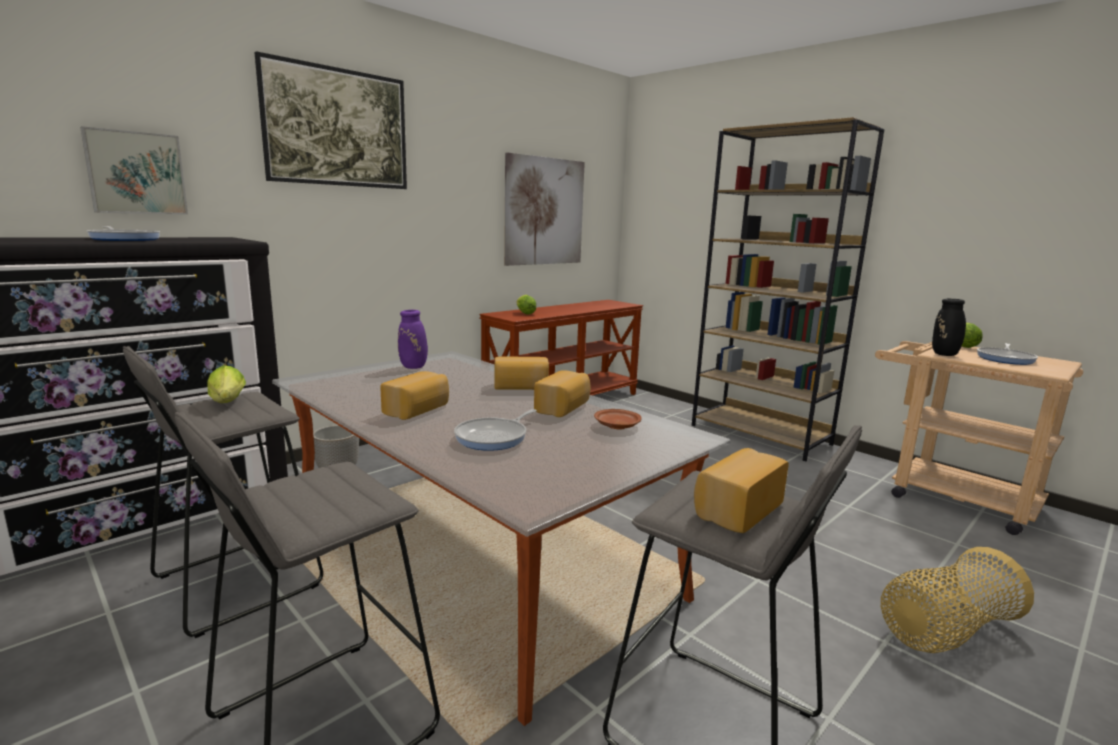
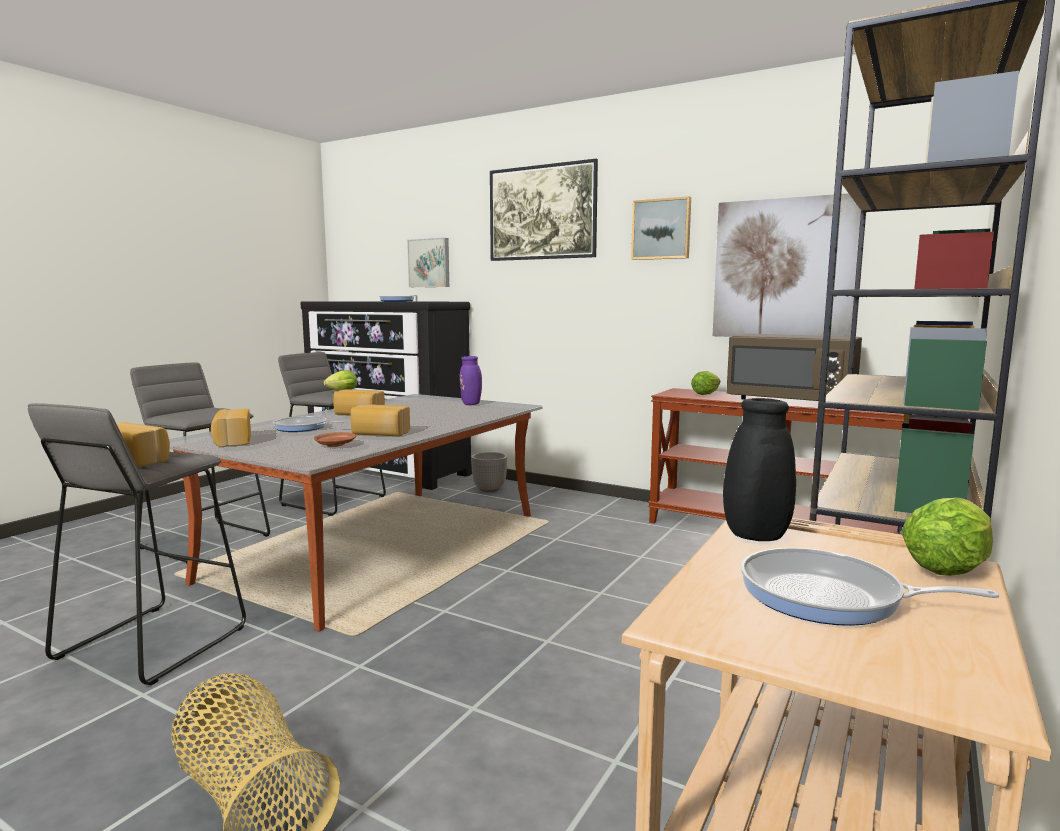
camera: 75 degrees right, 5 degrees down
bread [494,356,549,390] -> bread moved to [211,409,251,447]
none -> picture [631,196,691,260]
none -> brown microwave [727,334,862,401]

